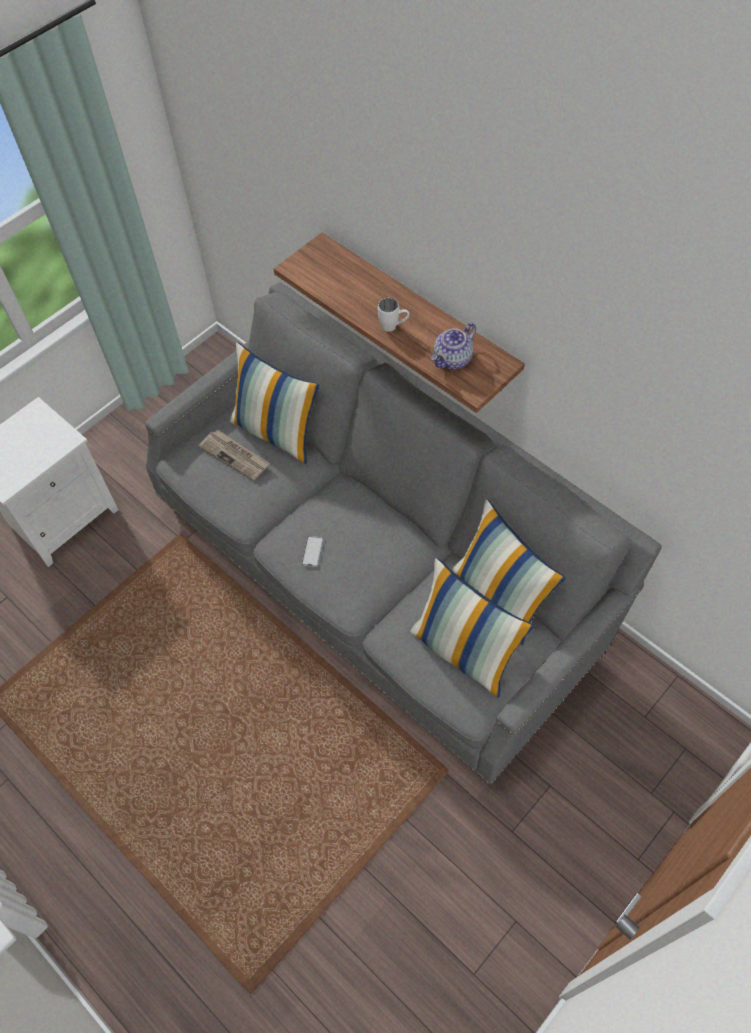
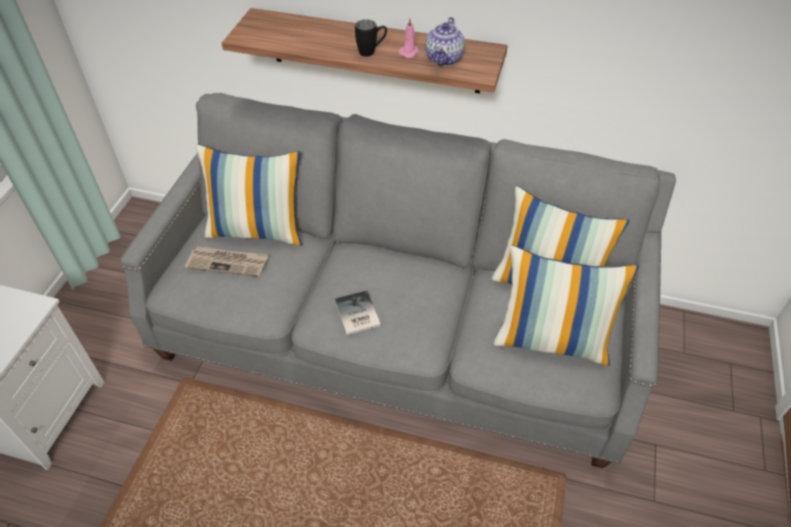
camera: 30 degrees left, 10 degrees down
phone [302,536,324,567] -> book [335,290,381,335]
white mug [378,298,409,332] -> black mug [355,19,387,57]
none -> pink candle [399,19,419,58]

